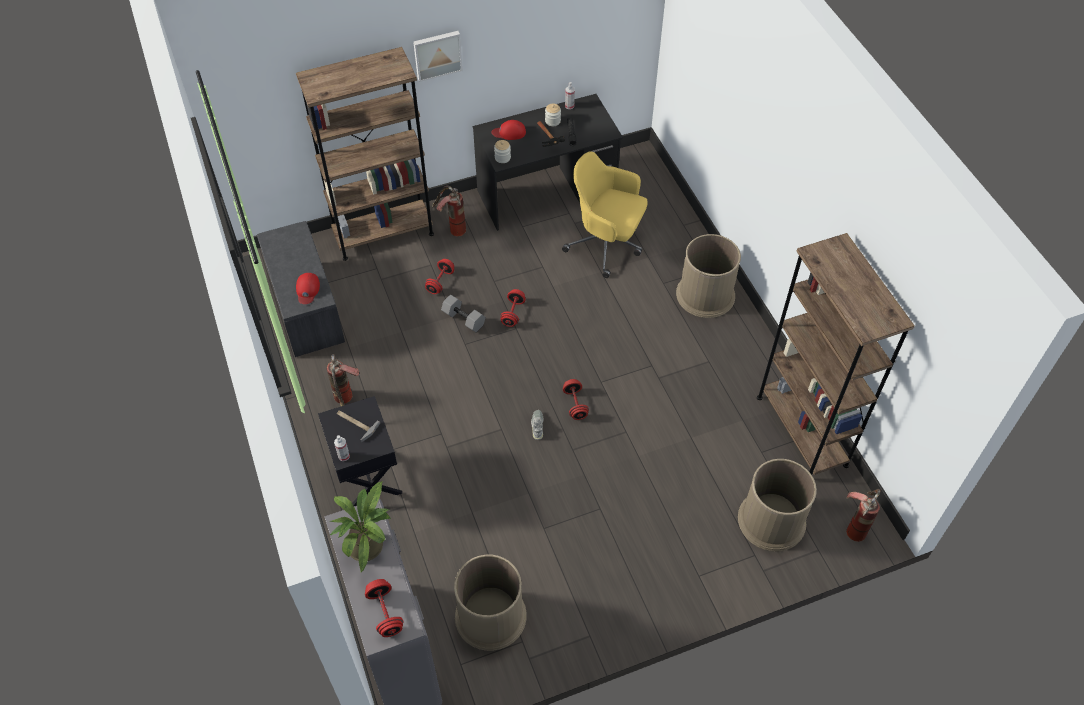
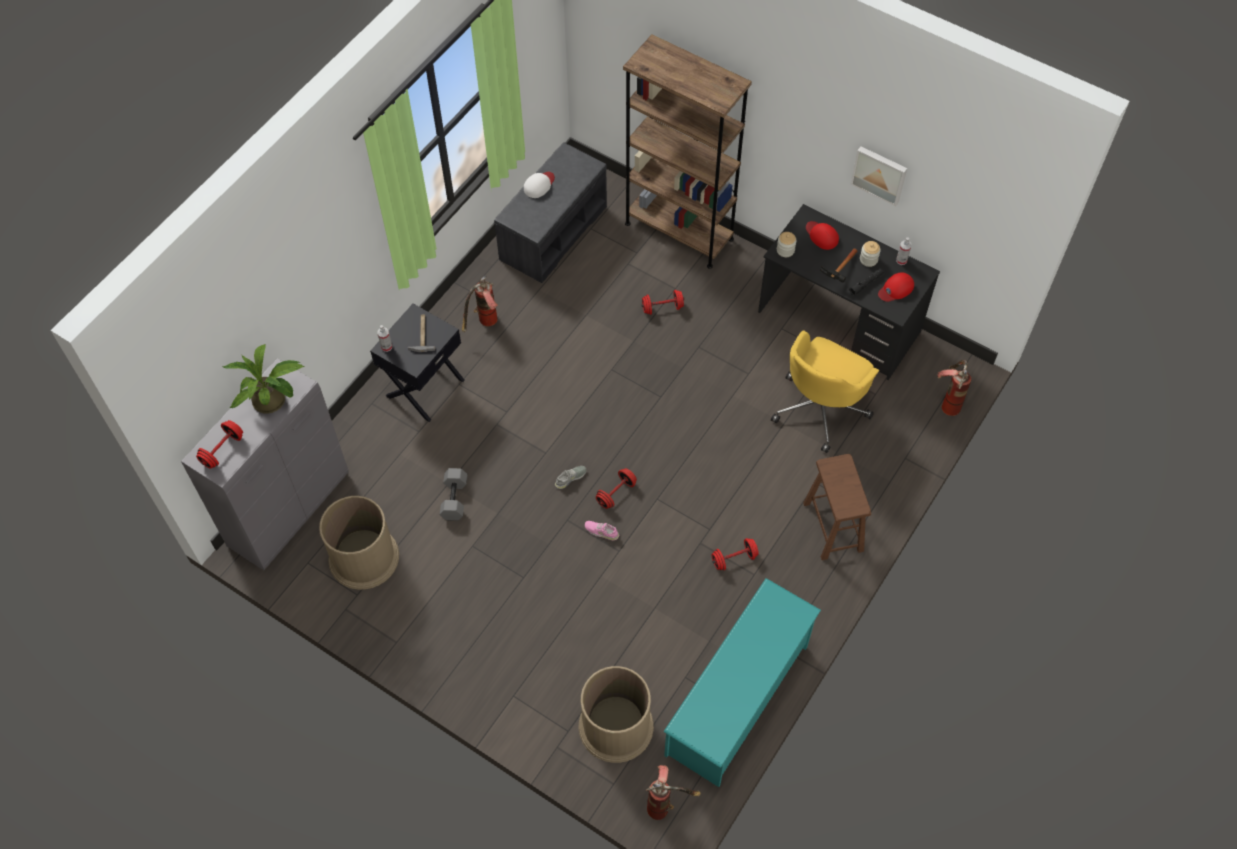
camera: 55 degrees right, 5 degrees up
red cap [296,273,320,304] -> red cap moved to [878,272,914,302]
picture [413,31,463,82] -> picture moved to [850,146,907,206]
fire extinguisher [432,186,466,236] -> fire extinguisher moved to [937,360,971,416]
grey dumbbell [441,295,486,332] -> grey dumbbell moved to [440,468,467,521]
red dumbbell [500,289,526,327] -> red dumbbell moved to [712,538,759,570]
yellow office chair [562,151,647,278] -> yellow office chair turned 135 degrees counterclockwise [771,330,879,453]
brown trash can [676,234,741,318] -> brown stool [803,454,871,560]
brown bookcase [757,233,915,475] -> turquoise shoe rack [664,578,821,787]
none -> white cap [524,172,555,198]
none -> pink shoe [585,521,619,540]

